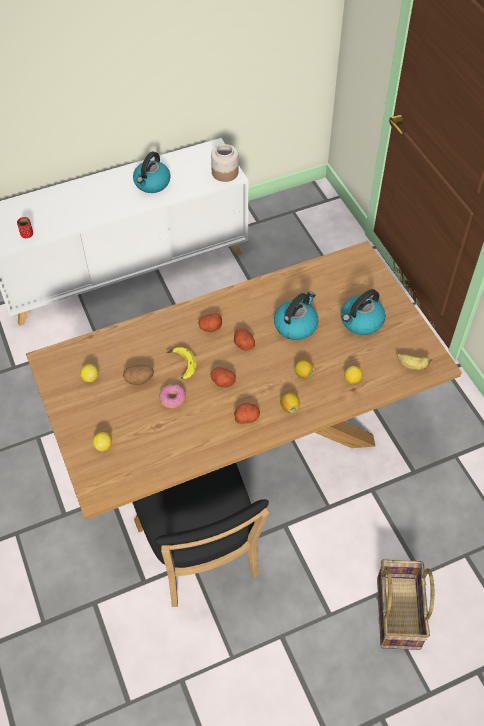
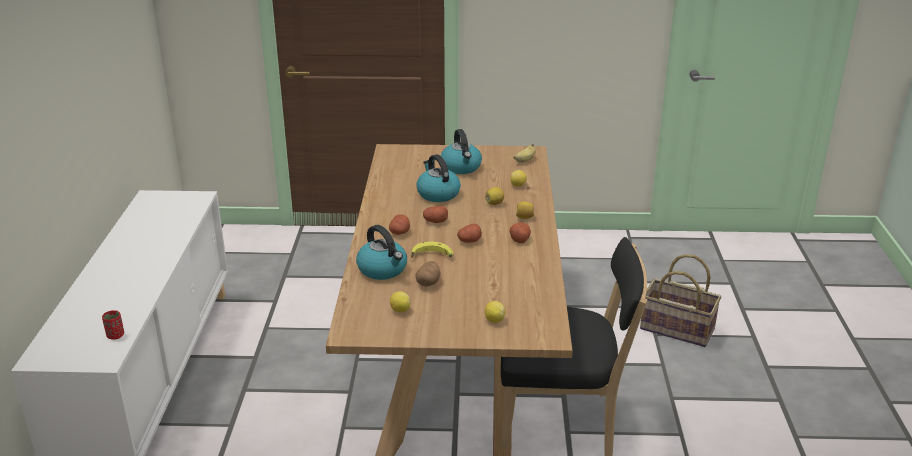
camera: 65 degrees left, 25 degrees down
kettle [133,152,171,193] -> kettle moved to [356,225,407,280]
donut [159,384,186,408] -> none
jar [211,144,239,182] -> none

